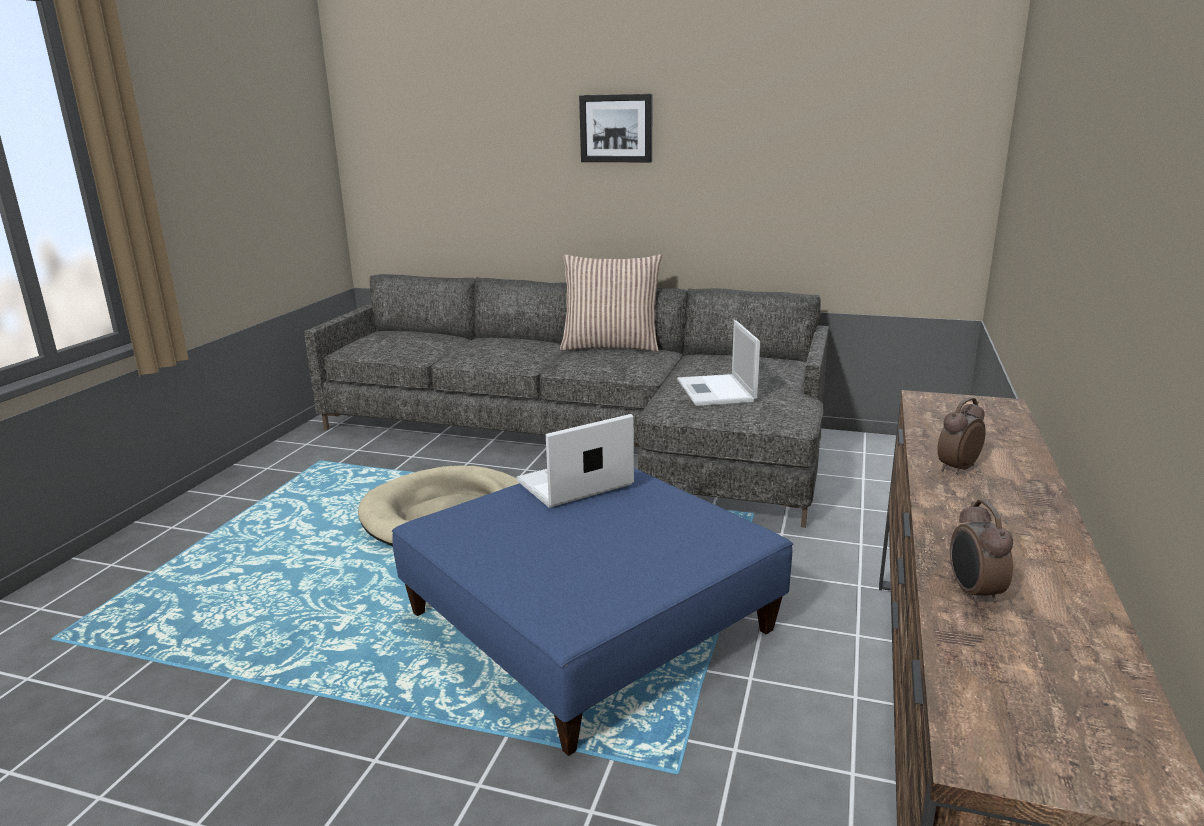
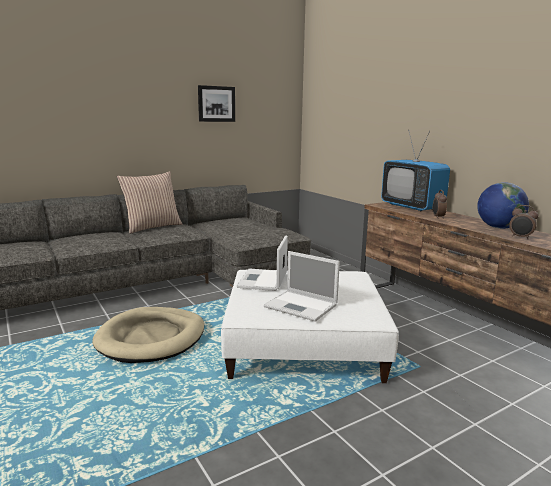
camera: 50 degrees left, 5 degrees down
blue ottoman [392,468,794,756] -> white ottoman [221,270,399,383]
picture [579,94,652,162] -> picture moved to [198,85,235,122]
laptop [677,320,760,406] -> laptop moved to [264,251,340,322]
none -> television [381,131,450,211]
none -> globe [477,182,529,229]

